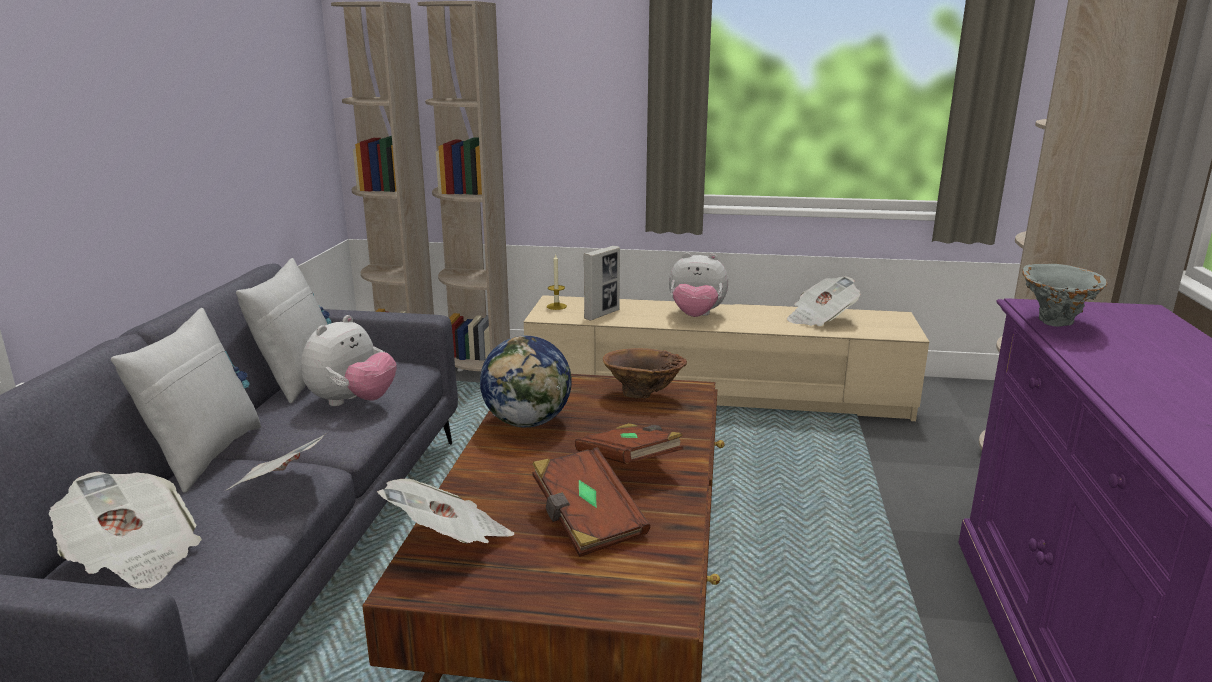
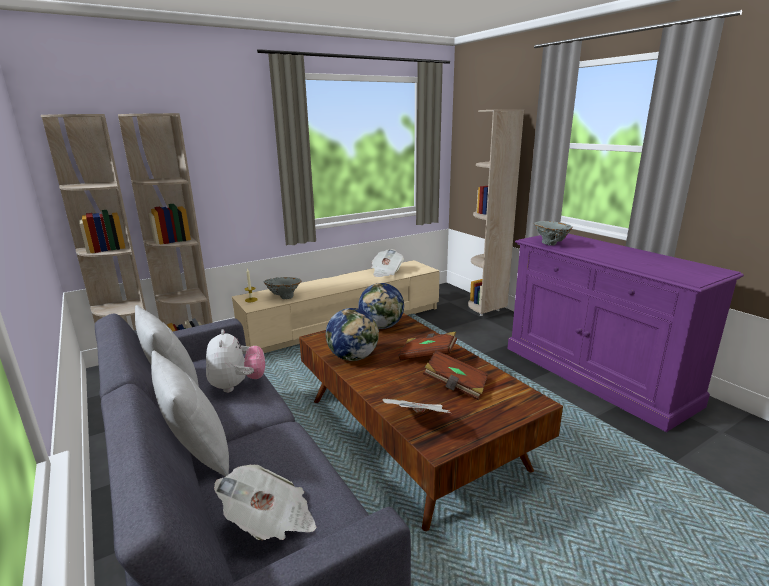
camera: 40 degrees left, 0 degrees up
newspaper [225,433,327,491] -> none
picture frame [583,246,620,321] -> grey vase [263,277,301,299]
brown vase [603,348,687,399] -> globe [358,283,404,329]
plush toy [669,252,728,317] -> none

